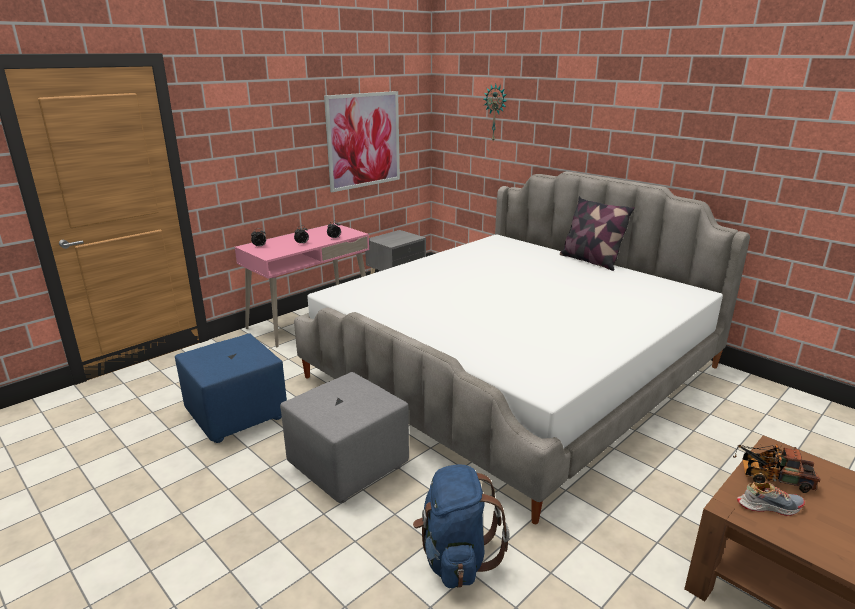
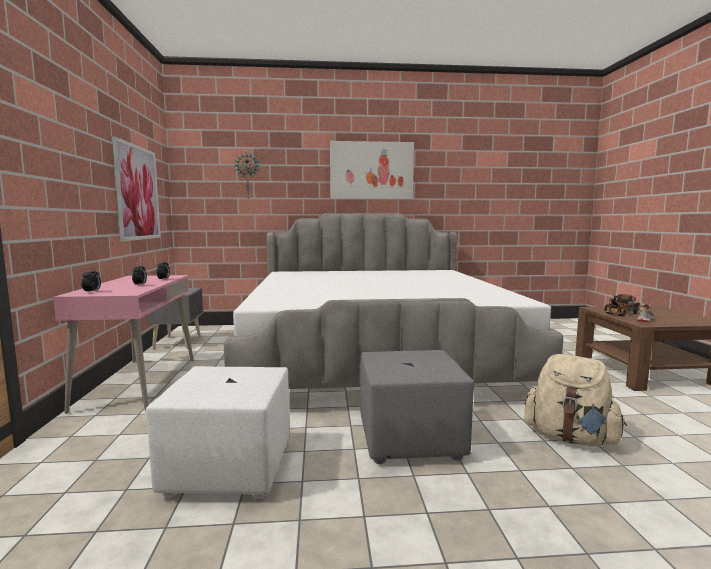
camera: 50 degrees left, 15 degrees down
blue ottoman [175,333,287,443] -> white ottoman [146,366,290,499]
blue backpack [413,464,509,588] -> beige backpack [524,354,627,446]
pillow [560,196,635,271] -> none
none -> picture [330,141,414,199]

